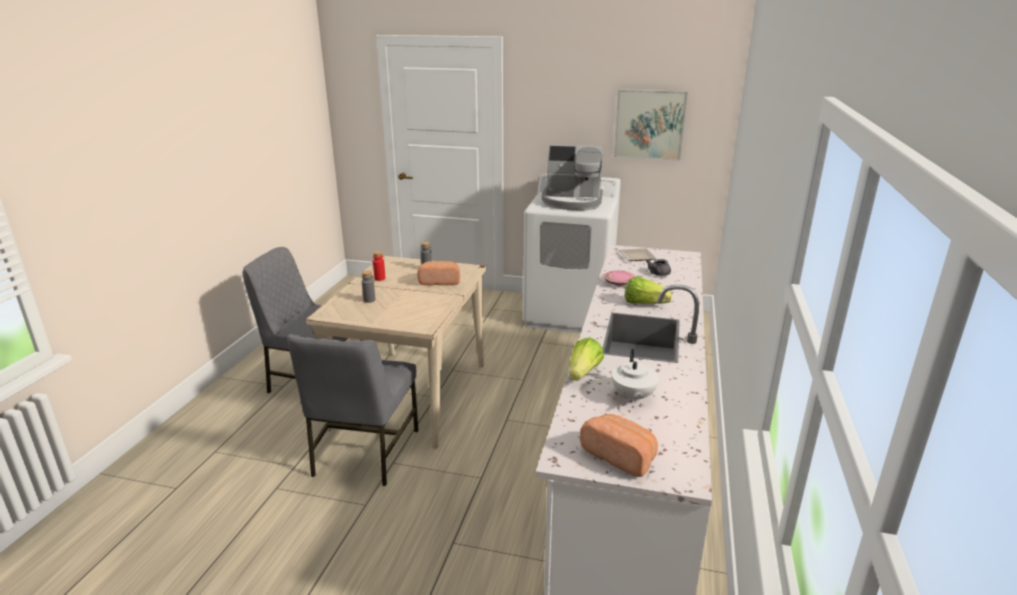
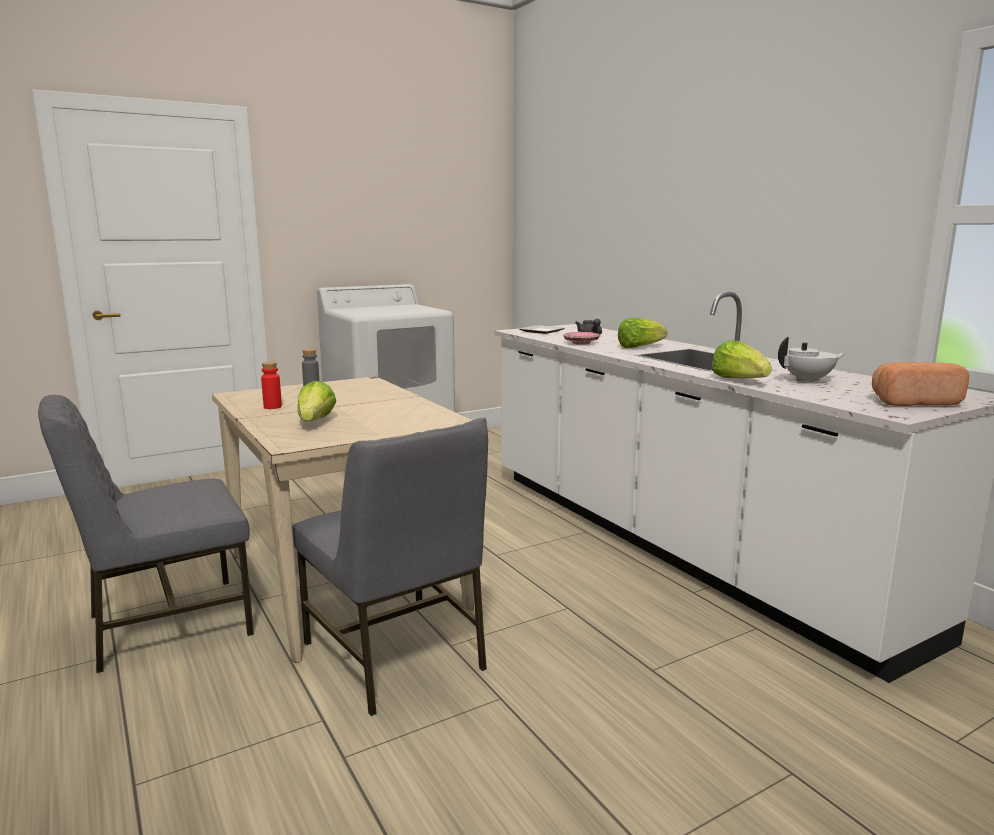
camera: 45 degrees left, 10 degrees down
grey bottle [362,271,375,303] -> lettuce [298,381,336,421]
bread [417,261,460,286] -> none
coffee machine [542,144,603,210] -> none
white teapot [612,349,659,403] -> white teapot turned 60 degrees counterclockwise [778,337,845,384]
picture [613,89,688,161] -> none

